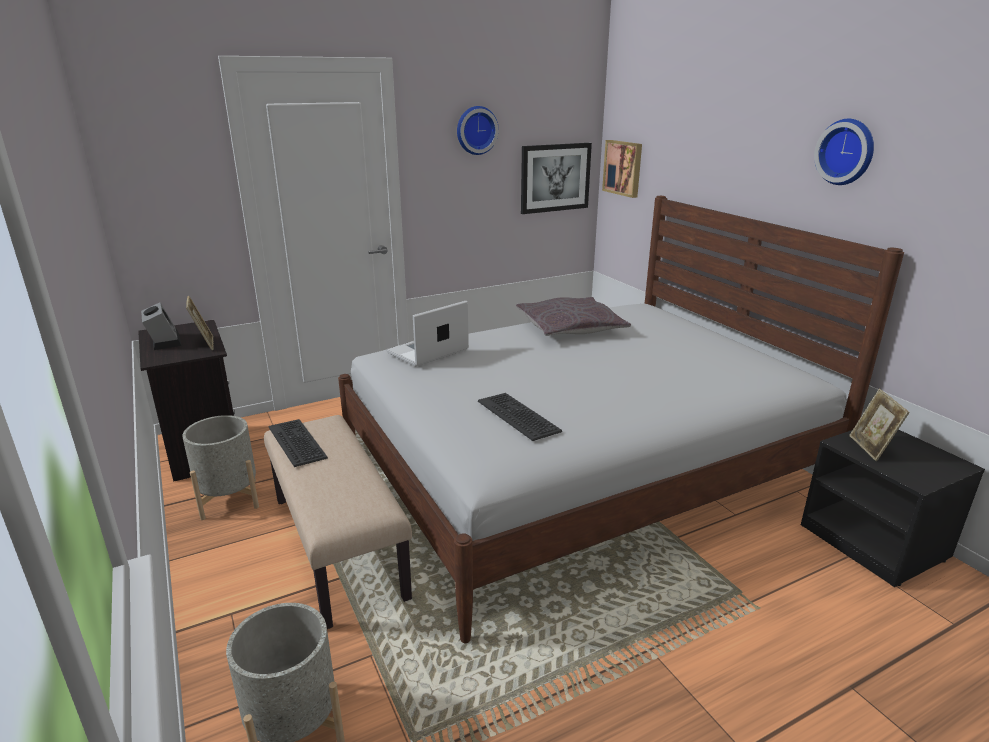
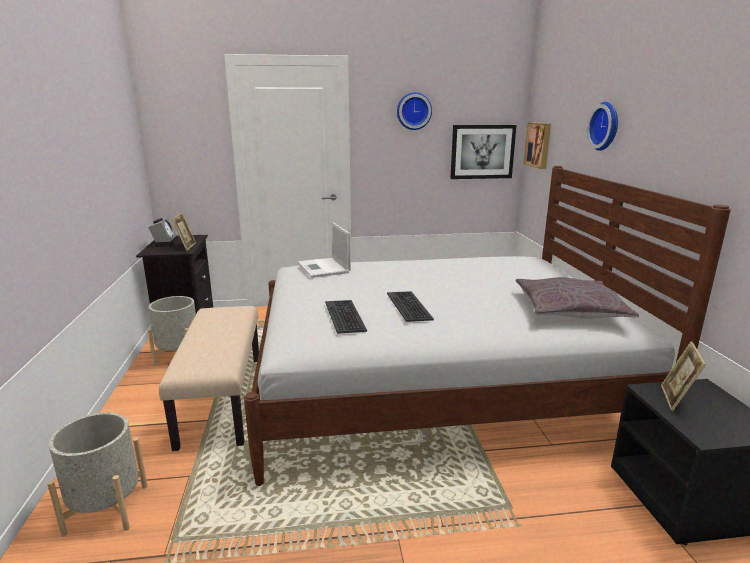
camera: 20 degrees right, 5 degrees down
keyboard [269,419,328,467] -> keyboard moved to [387,291,434,322]
laptop [386,301,469,367] -> laptop turned 90 degrees counterclockwise [298,222,351,278]
grey pillow [516,297,631,336] -> grey pillow moved to [516,277,639,319]
wall clock [814,119,874,185] -> wall clock moved to [587,102,618,151]

